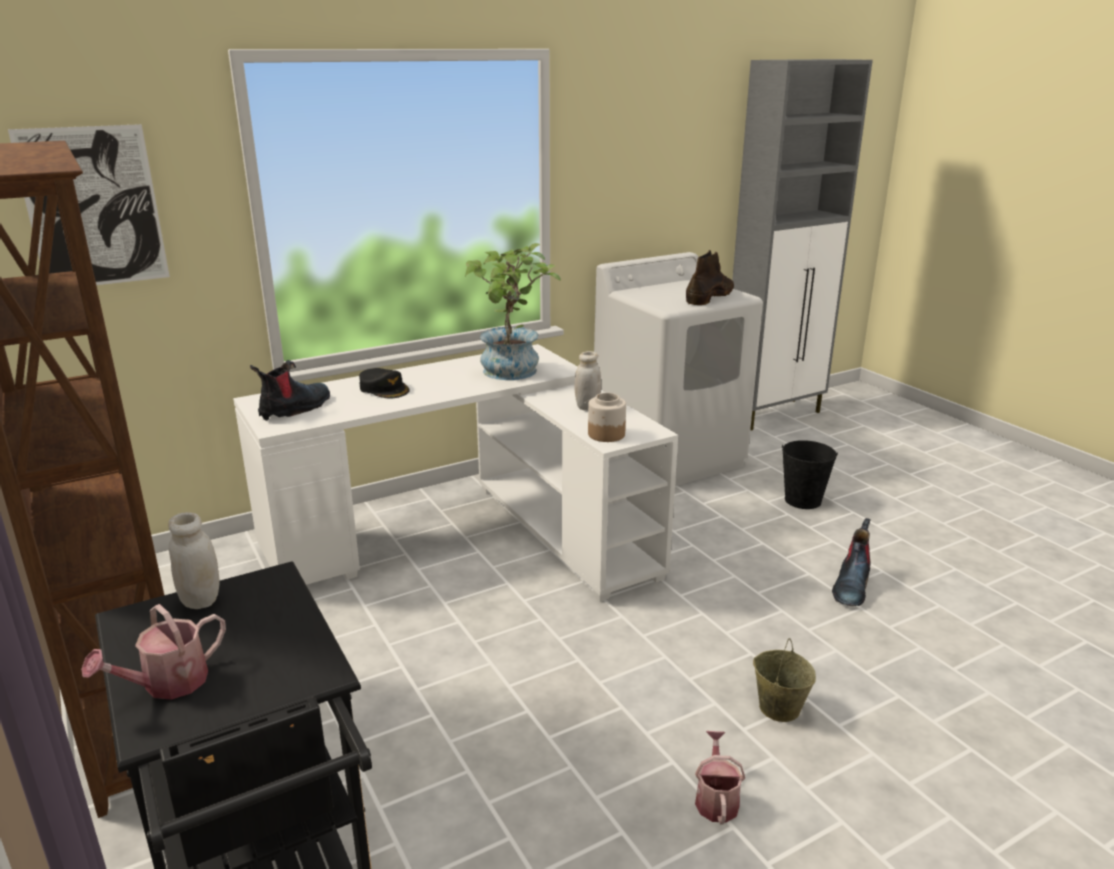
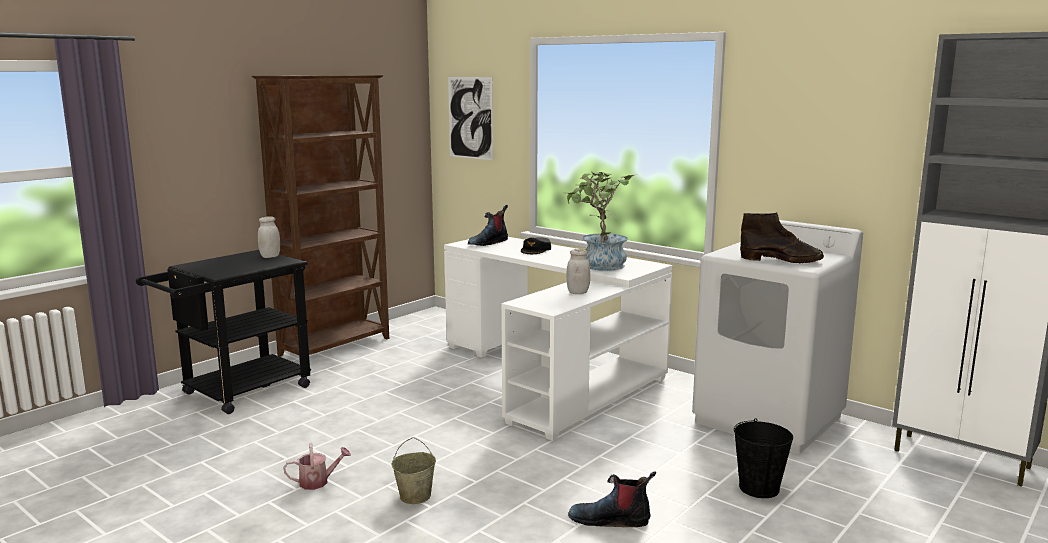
camera: 70 degrees right, 10 degrees down
watering can [81,604,226,700] -> none
boot [250,360,330,421] -> boot turned 120 degrees clockwise [468,205,508,246]
jar [588,393,626,442] -> none

